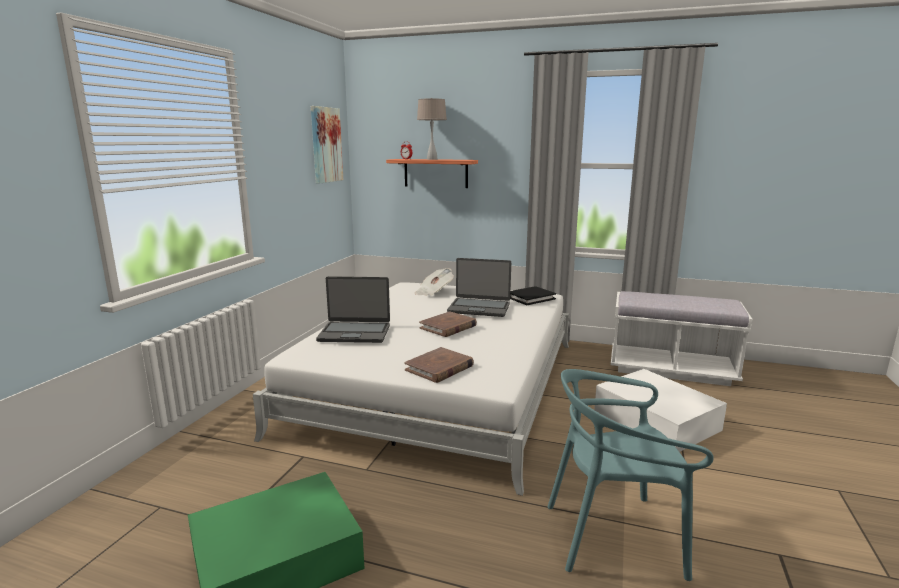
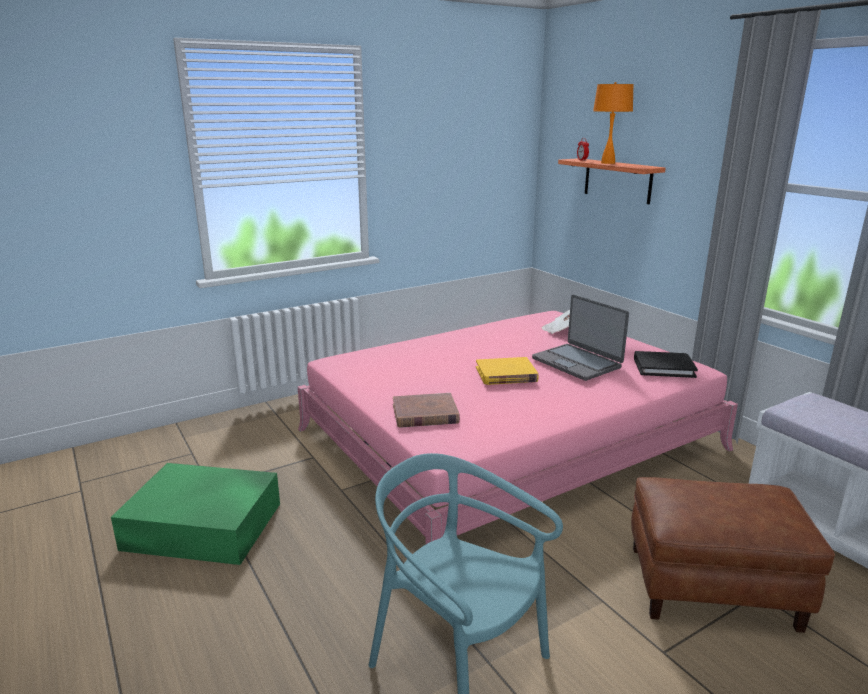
camera: 40 degrees right, 5 degrees up
white bed [253,282,569,496] -> pink bed [298,311,738,544]
picture [311,106,343,184] -> none
laptop [316,277,390,343] -> none
beige table lamp [417,98,447,160] -> orange table lamp [593,82,634,164]
brown book [419,311,477,337] -> yellow book [476,357,539,385]
white storage box [594,369,727,452] -> brown ottoman [631,477,835,633]

